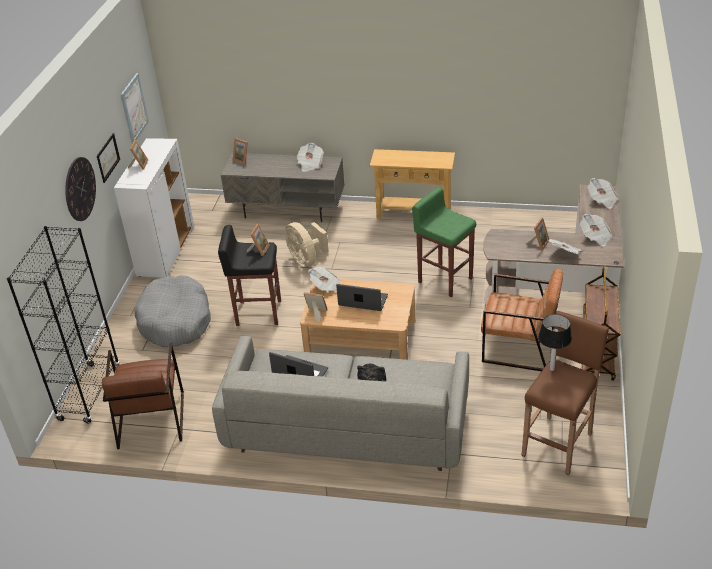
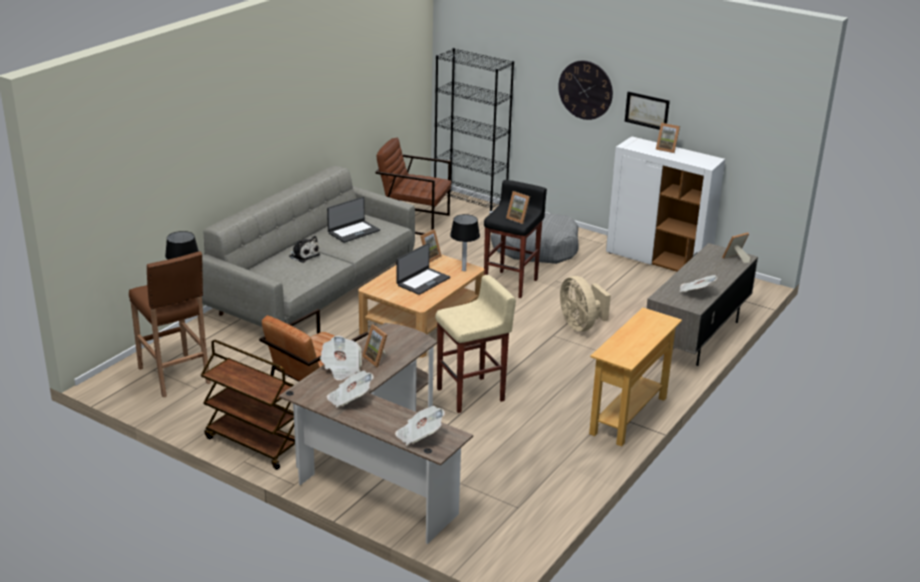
camera: 110 degrees right, 10 degrees down
picture [121,73,149,144] -> none
beige fan [285,222,329,267] -> beige fan turned 105 degrees counterclockwise [560,276,611,332]
newspaper [308,267,340,293] -> table lamp [450,214,480,271]
green stool [412,187,476,297] -> beige stool [435,275,516,413]

